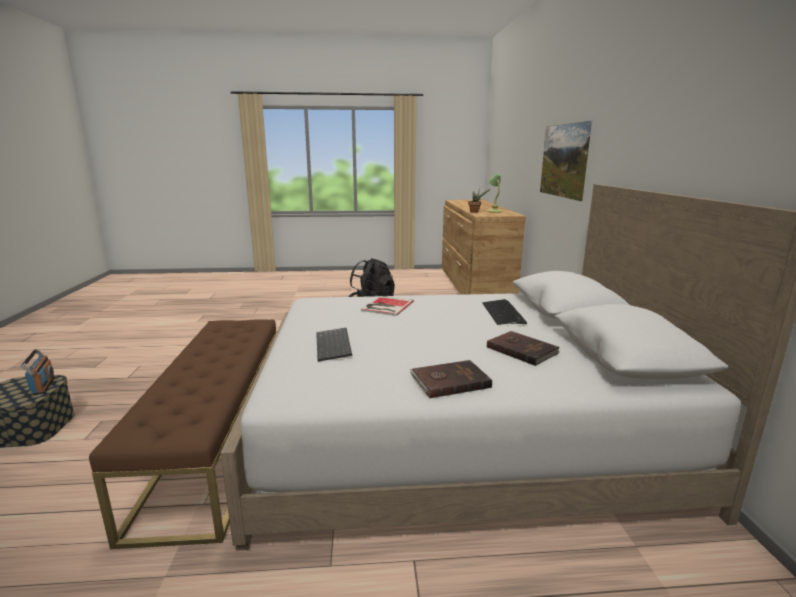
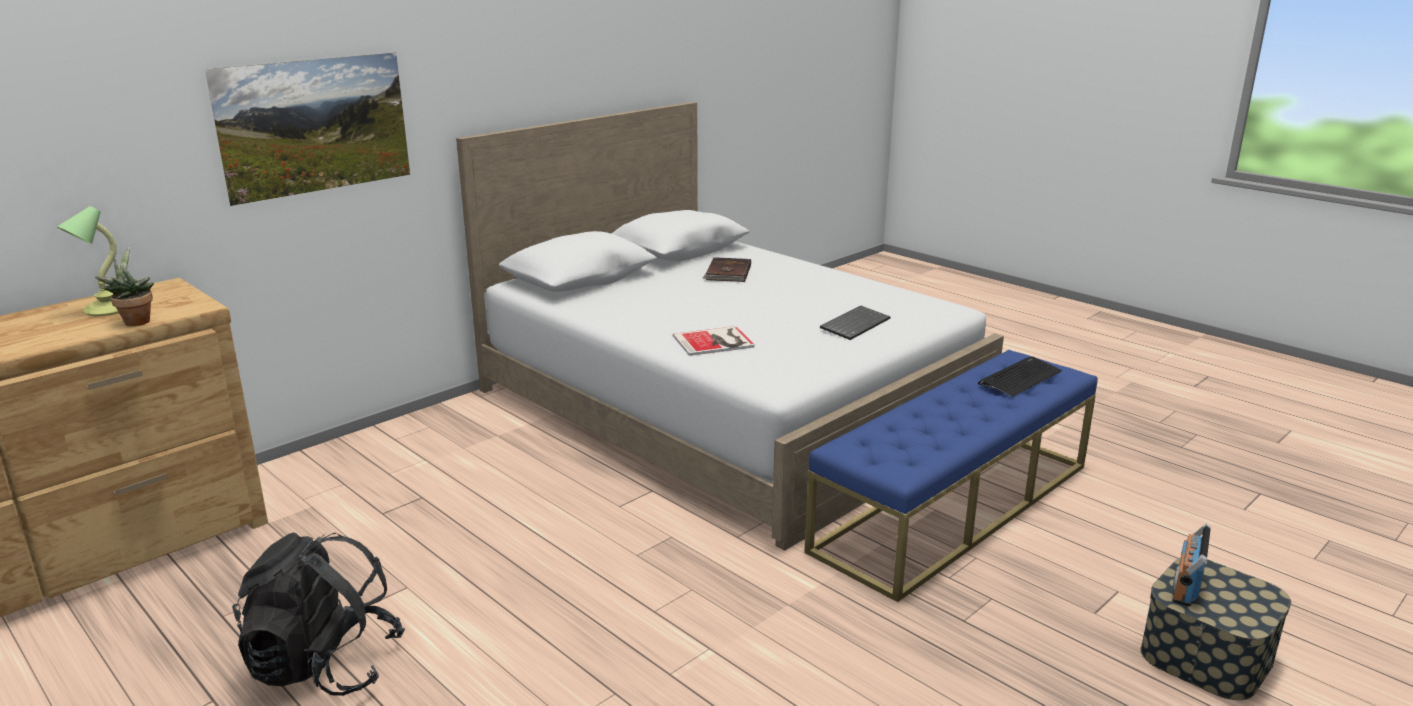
camera: 130 degrees left, 5 degrees up
brown bench [89,319,277,549] -> blue bench [804,350,1098,602]
brown book [410,360,492,398] -> none
keyboard [482,299,527,325] -> keyboard moved to [978,356,1062,397]

